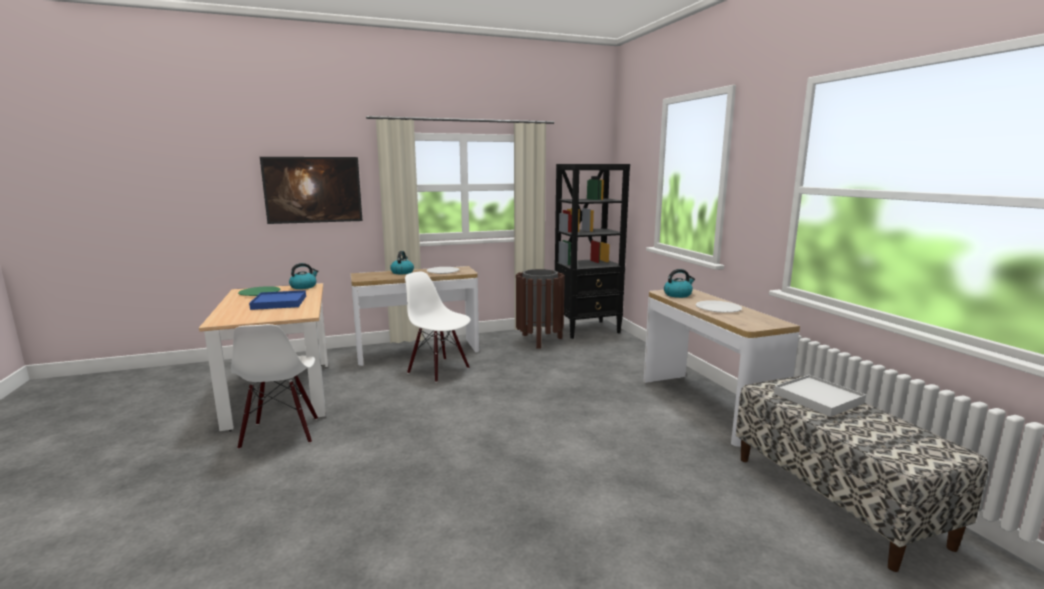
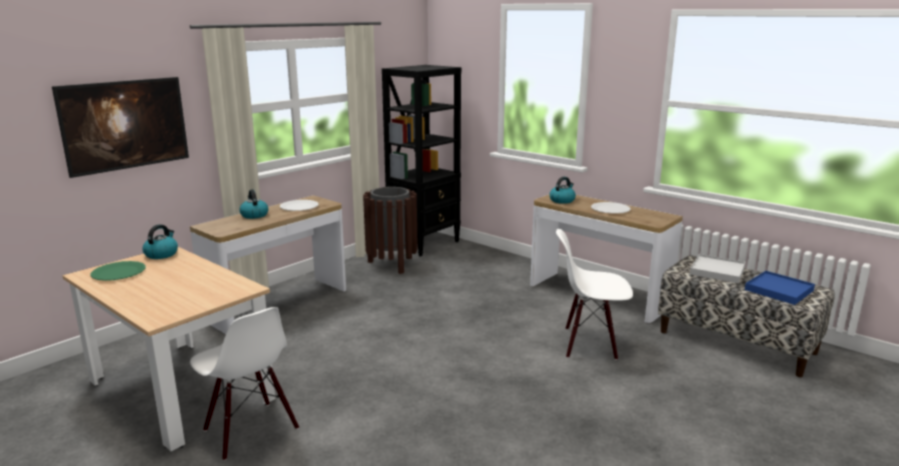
camera: 30 degrees left, 5 degrees up
blue tray [249,290,306,310] -> blue tray moved to [745,271,815,305]
white chair [405,272,471,382] -> white chair moved to [556,229,633,360]

